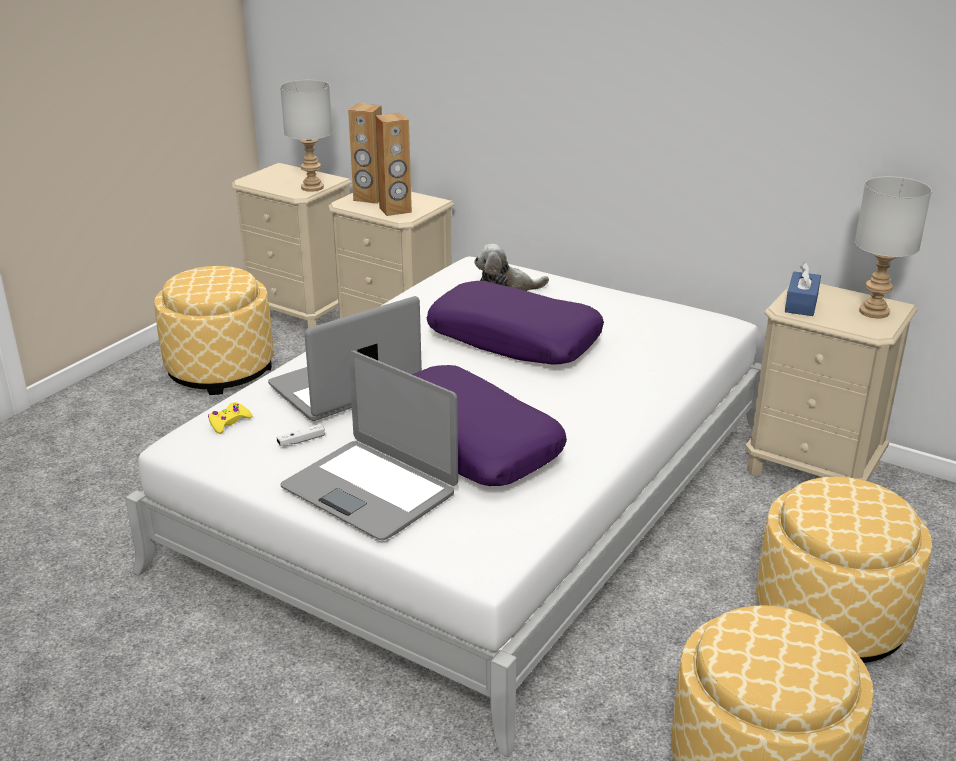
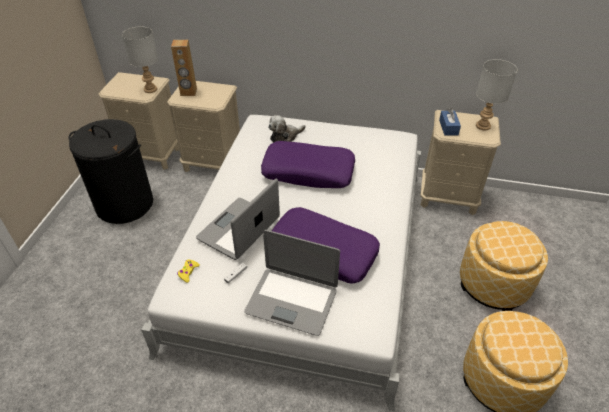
camera: 20 degrees left, 15 degrees up
ottoman [154,266,273,395] -> black laundry basket [69,119,153,224]
brown speaker [375,113,412,216] -> none

